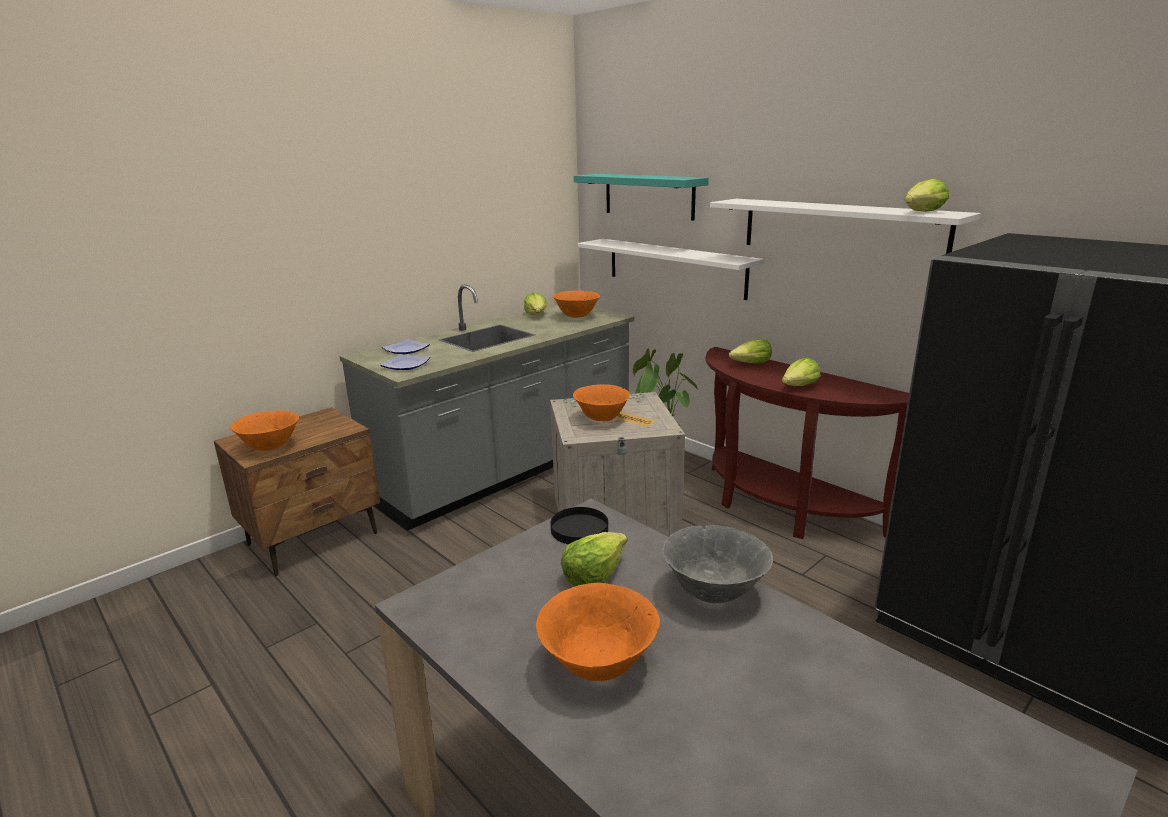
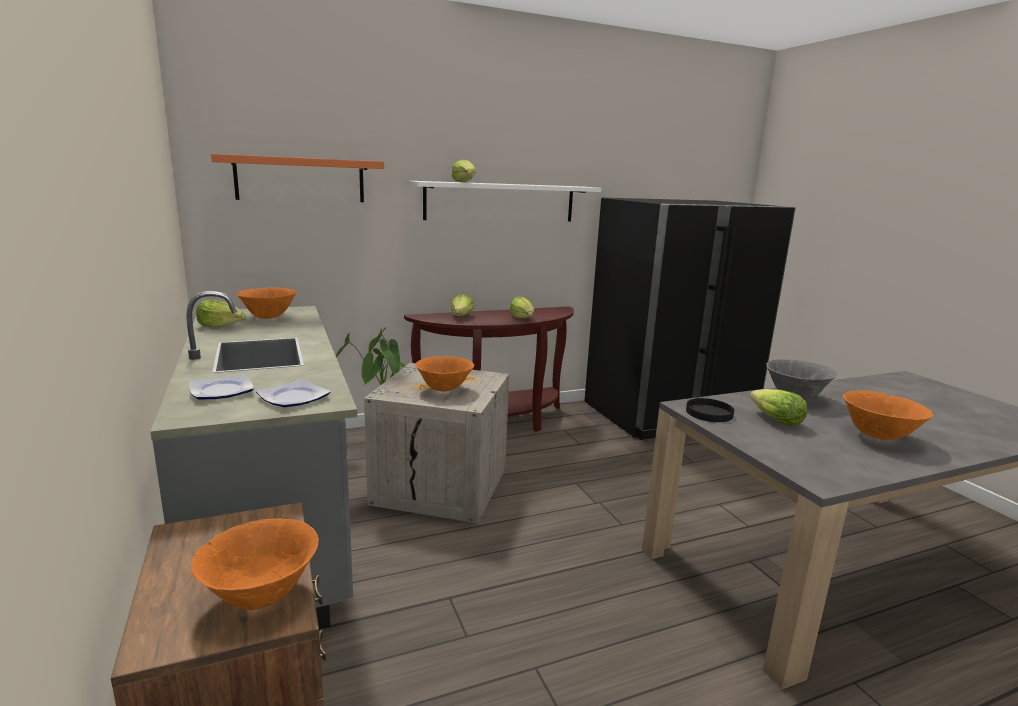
camera: 70 degrees left, 5 degrees down
turquoise shelf [574,174,709,221] -> orange shelf [211,154,384,202]
white shelf [577,239,764,300] -> none
lettuce [905,178,949,212] -> lettuce moved to [452,159,476,182]

